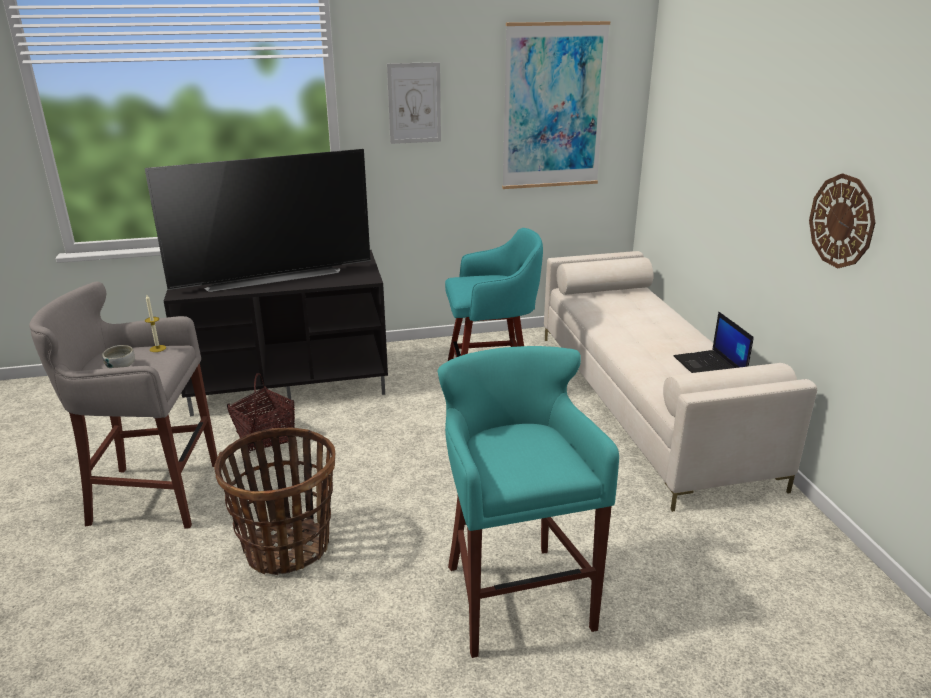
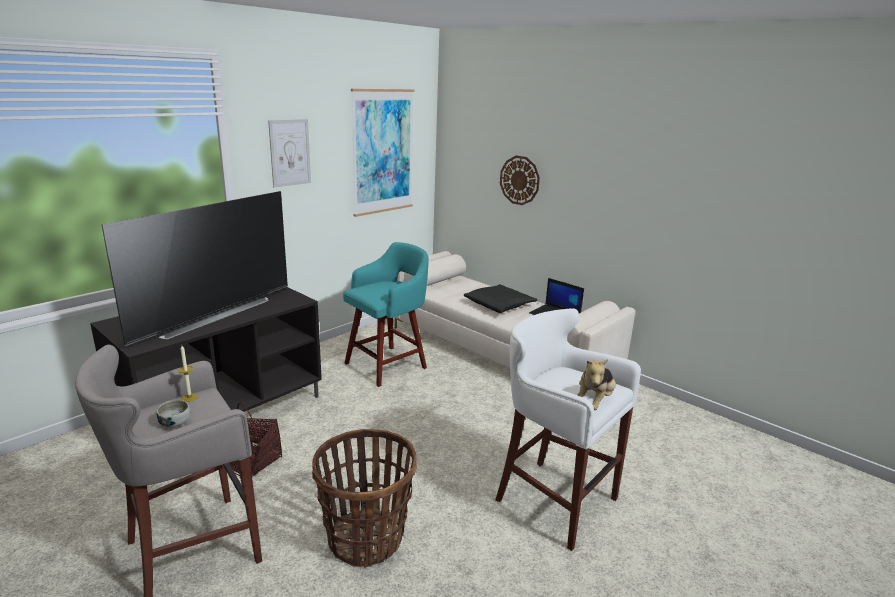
camera: 35 degrees left, 5 degrees down
turquoise stool [438,346,619,658] -> white stool [495,308,641,551]
wall clock [809,173,875,268] -> wall clock moved to [500,156,540,205]
none -> black pillow [464,284,538,313]
none -> plush toy [577,359,616,410]

